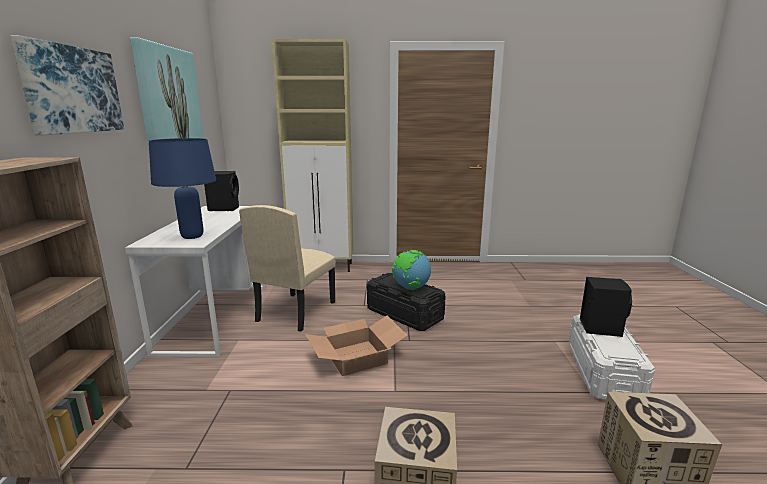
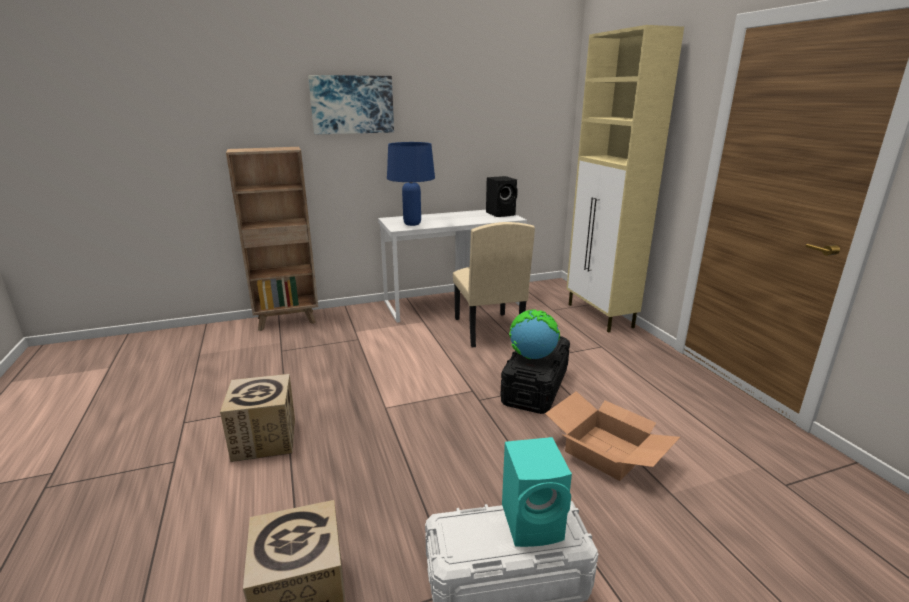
camera: 70 degrees right, 5 degrees up
picture [130,37,203,150] -> none
beige chair [239,205,336,331] -> beige chair turned 105 degrees counterclockwise [453,222,535,347]
cardboard box [305,316,408,376] -> cardboard box moved to [545,391,680,481]
black speaker [580,277,632,337] -> turquoise speaker [502,437,572,547]

